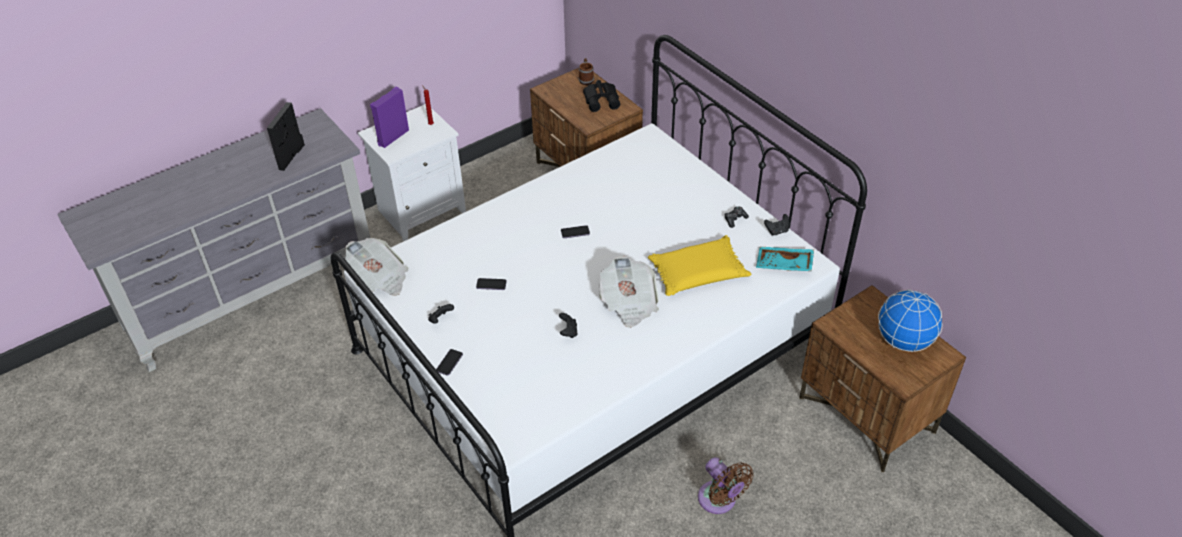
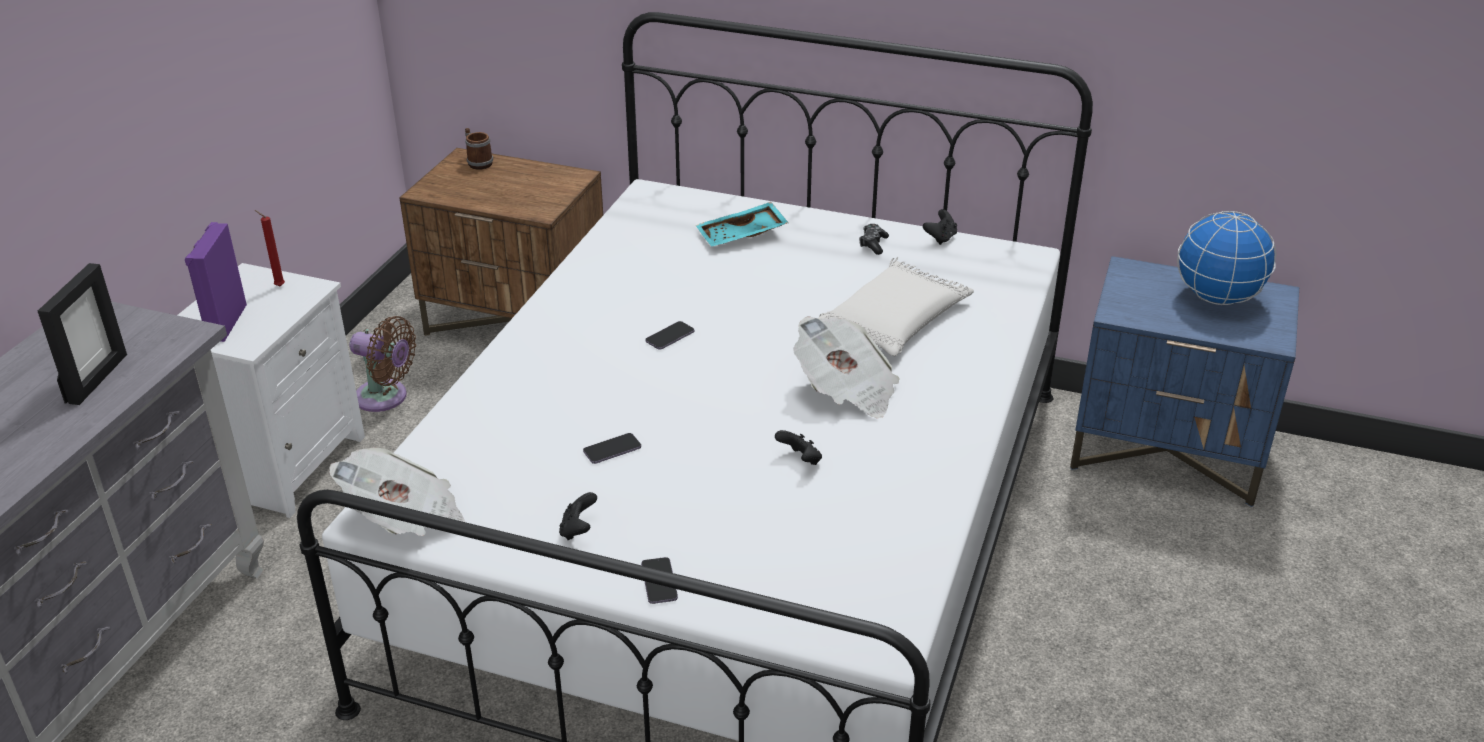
camera: 35 degrees left, 10 degrees down
picture frame [267,102,305,171] -> picture frame turned 150 degrees counterclockwise [38,263,127,405]
black binoculars [583,80,620,112] -> none
yellow pillow [648,235,751,296] -> white pillow [818,257,974,356]
brown fan [698,457,753,514] -> brown fan moved to [350,316,416,412]
turquoise tray [756,247,814,271] -> turquoise tray moved to [695,202,789,247]
brown nightstand [799,285,966,472] -> blue nightstand [1070,256,1299,507]

